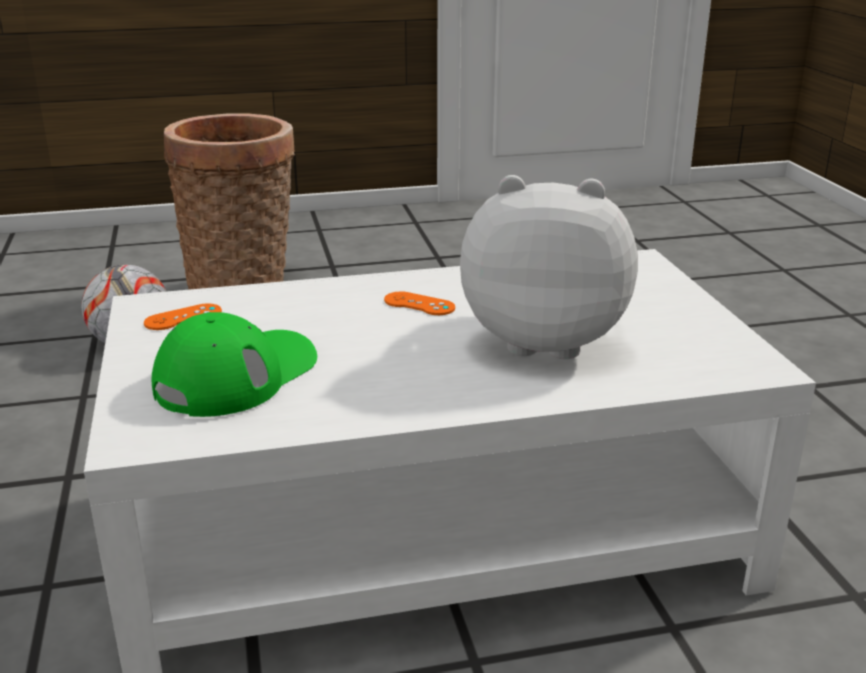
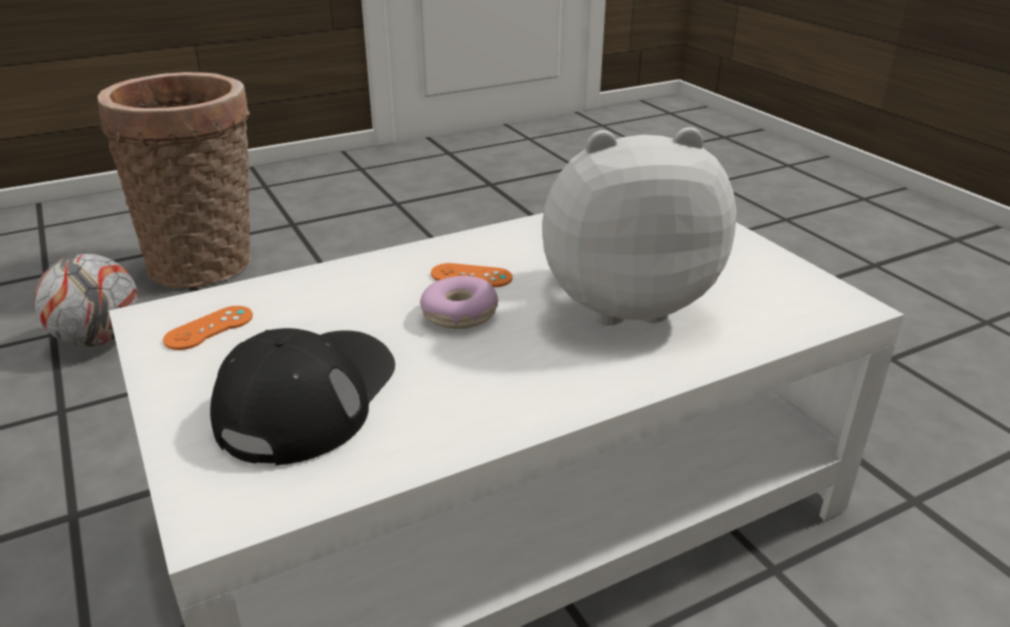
camera: 15 degrees left, 5 degrees up
green cap [152,312,317,417] -> black cap [210,328,395,465]
none -> donut [420,276,498,329]

